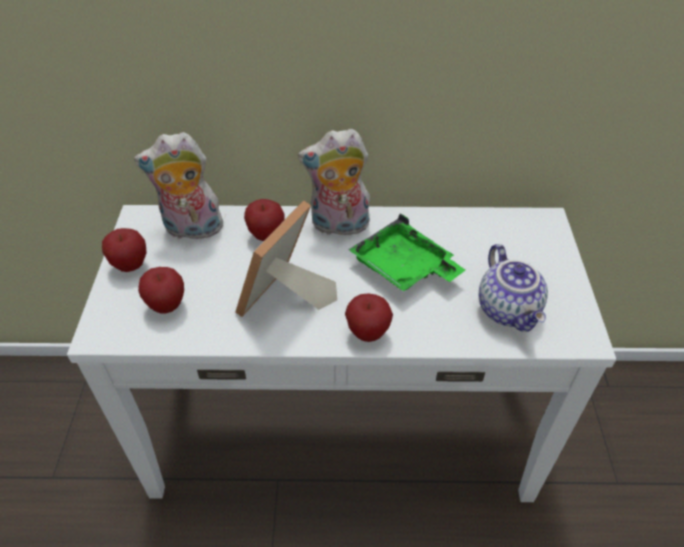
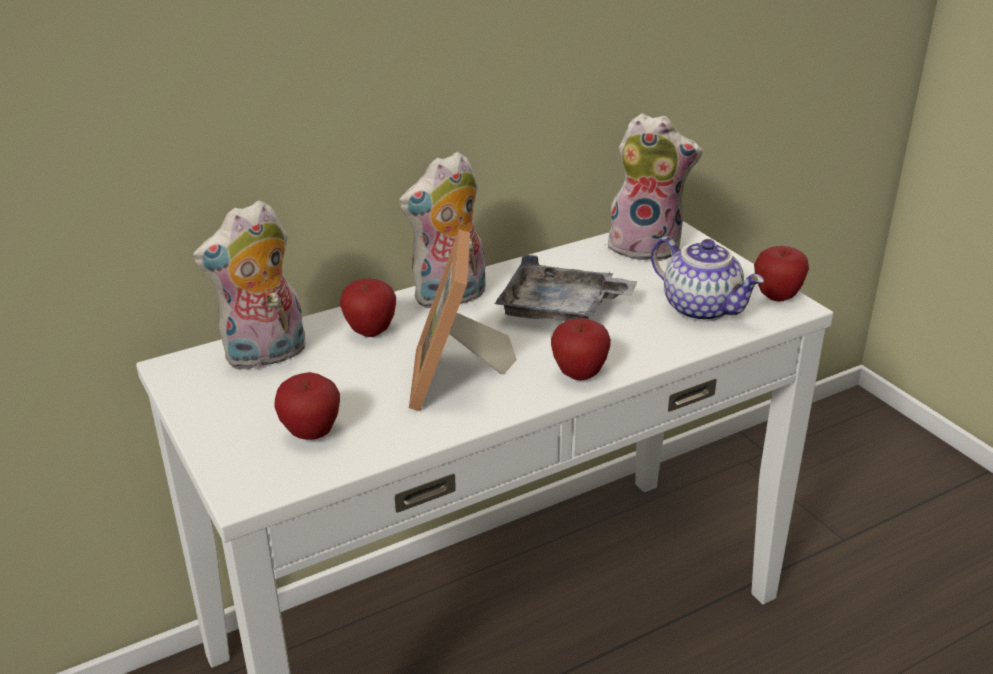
camera: 30 degrees left, 15 degrees down
apple [102,228,146,272] -> apple moved to [754,246,809,302]
green tray [348,213,465,291] -> grey tray [495,255,637,321]
none -> plush toy [608,113,702,261]

